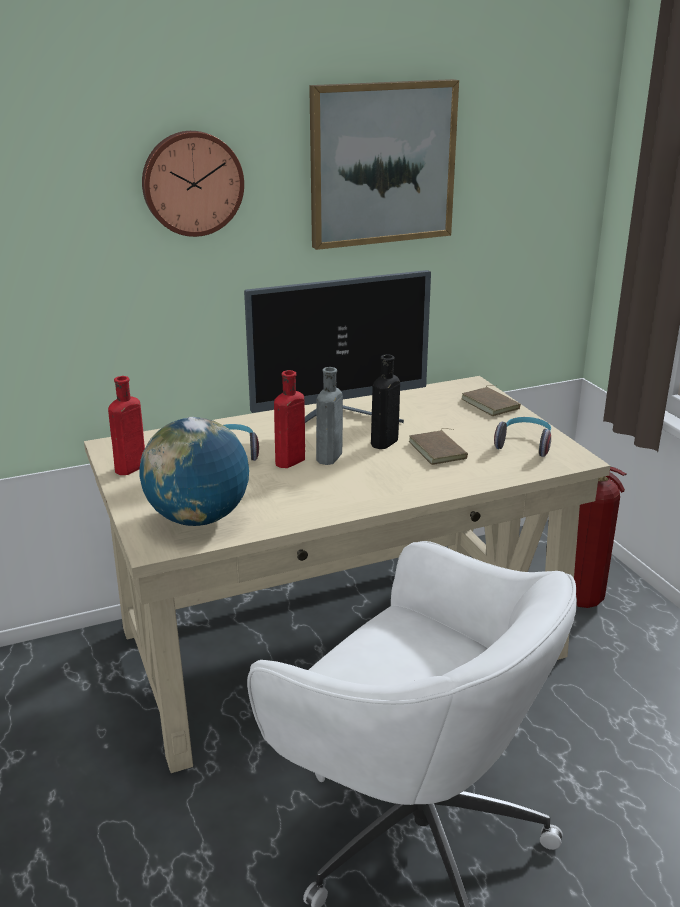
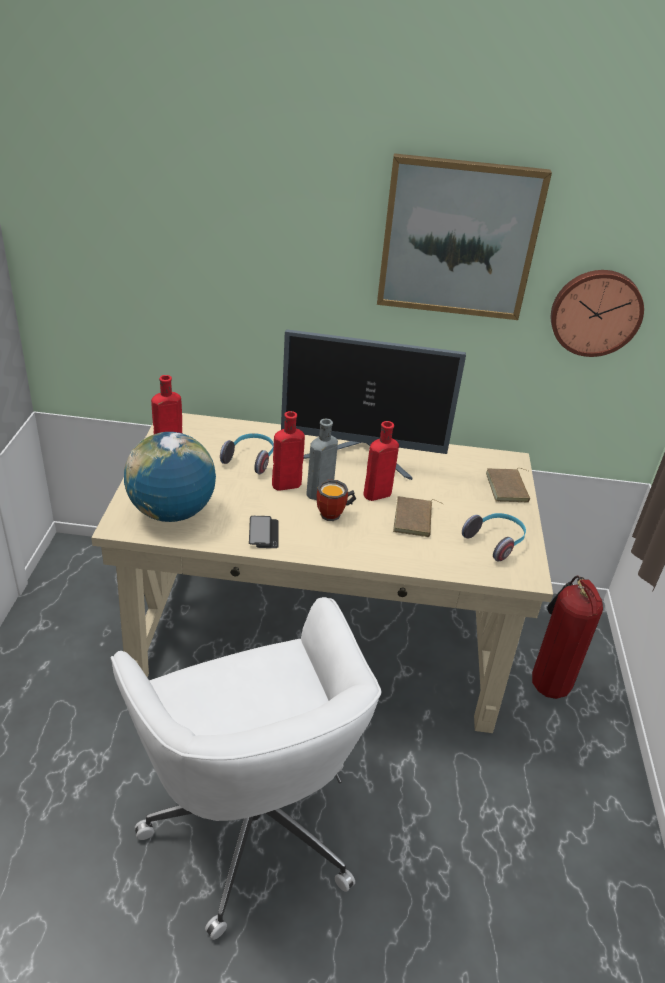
camera: 25 degrees right, 10 degrees up
wall clock [142,131,244,237] -> wall clock moved to [551,270,644,357]
black bottle [371,354,400,449] -> red bottle [363,421,399,501]
none -> phone [249,516,278,548]
none -> mug [316,480,356,521]

